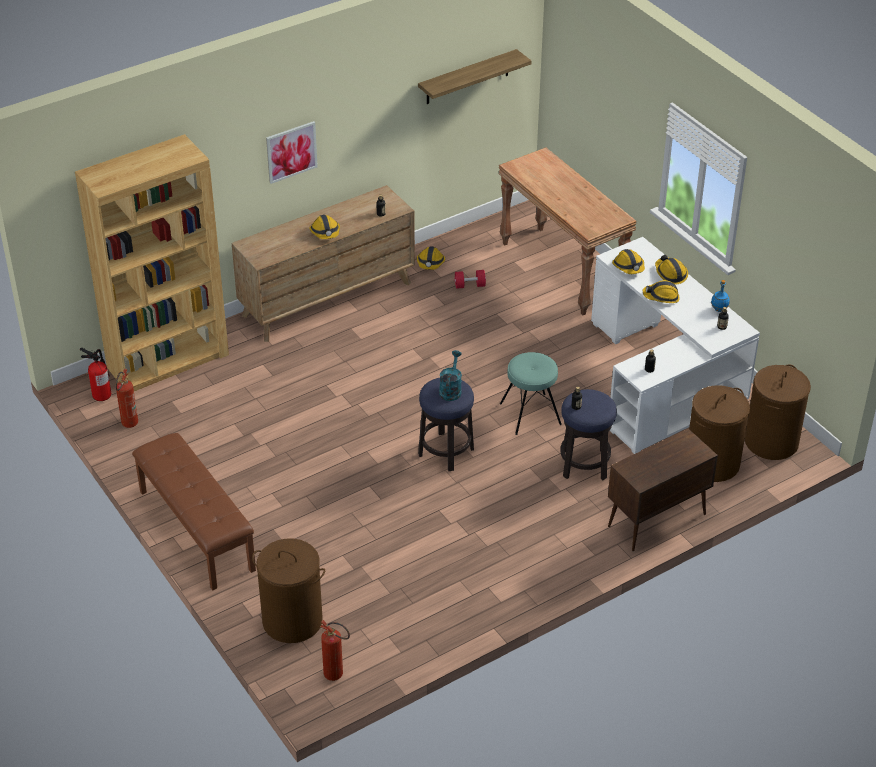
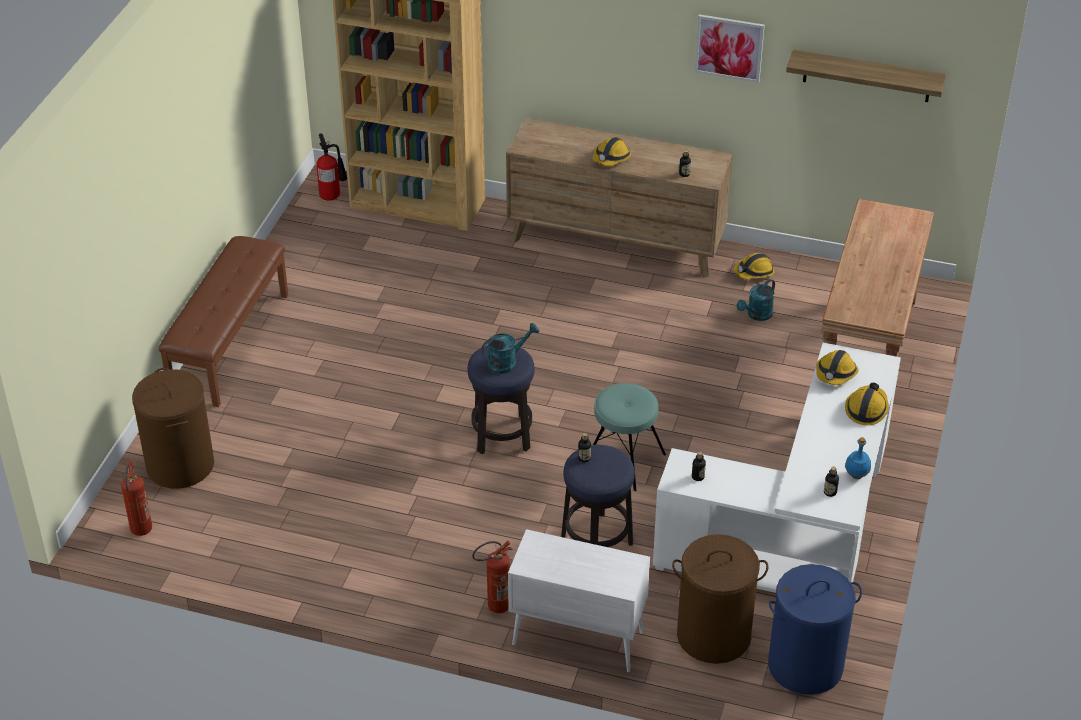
camera: 50 degrees right, 0 degrees up
fire extinguisher [115,369,138,428] -> fire extinguisher moved to [472,541,513,613]
picture [266,121,318,184] -> picture moved to [695,14,765,83]
red dumbbell [454,270,486,289] -> turquoise watering can [737,279,775,321]
brown cabinet [608,429,718,551] -> white cabinet [508,529,650,672]
hard hat [643,280,680,303] -> none
brown laundry basket [745,364,811,460] -> blue laundry basket [768,564,862,695]

